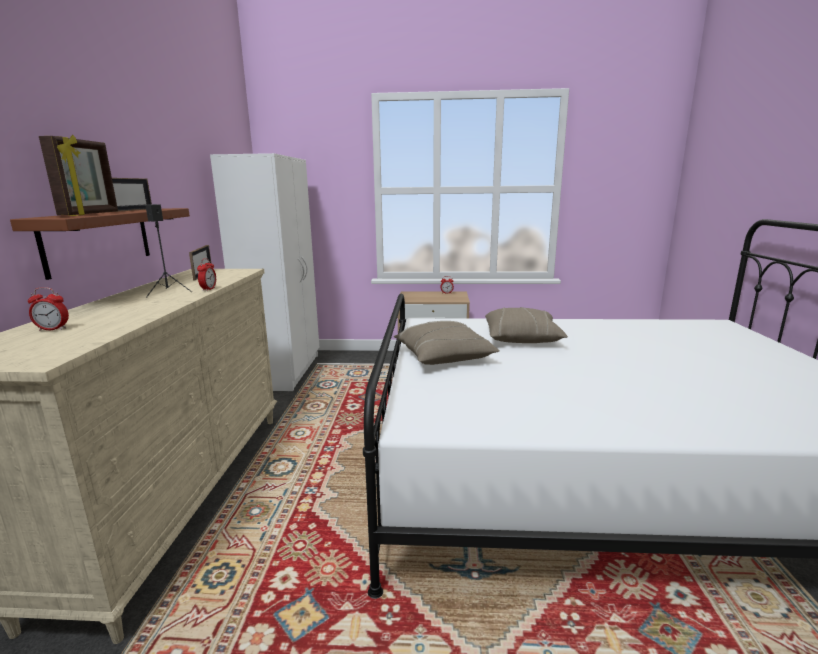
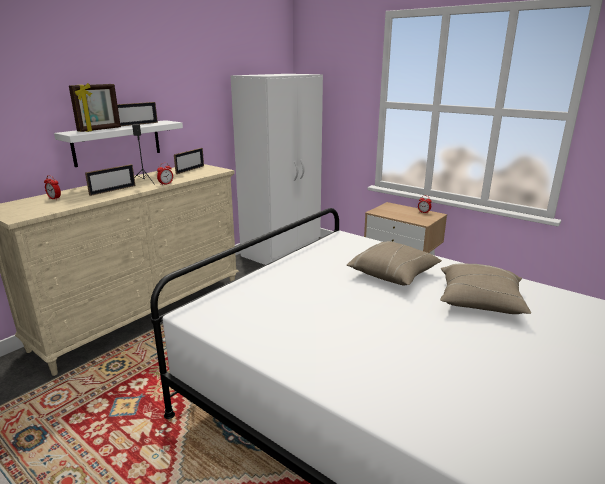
camera: 35 degrees right, 5 degrees up
brown shelf [10,208,190,280] -> white shelf [54,120,183,167]
beige pillow [394,321,500,365] -> beige pillow moved to [440,263,531,314]
none -> picture frame [85,164,135,196]

